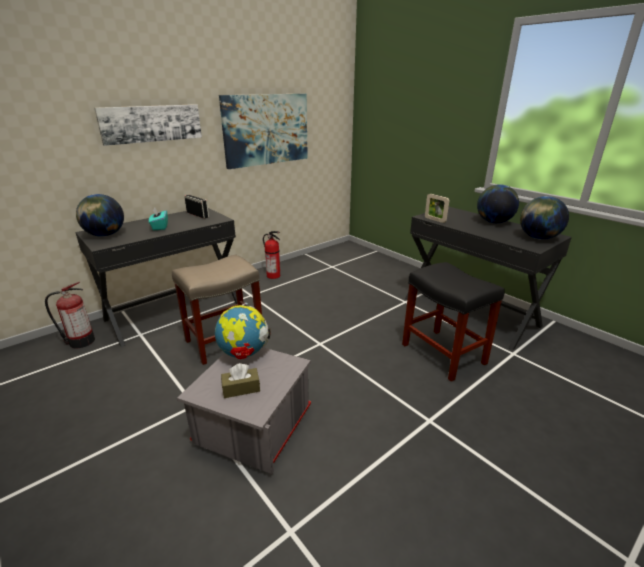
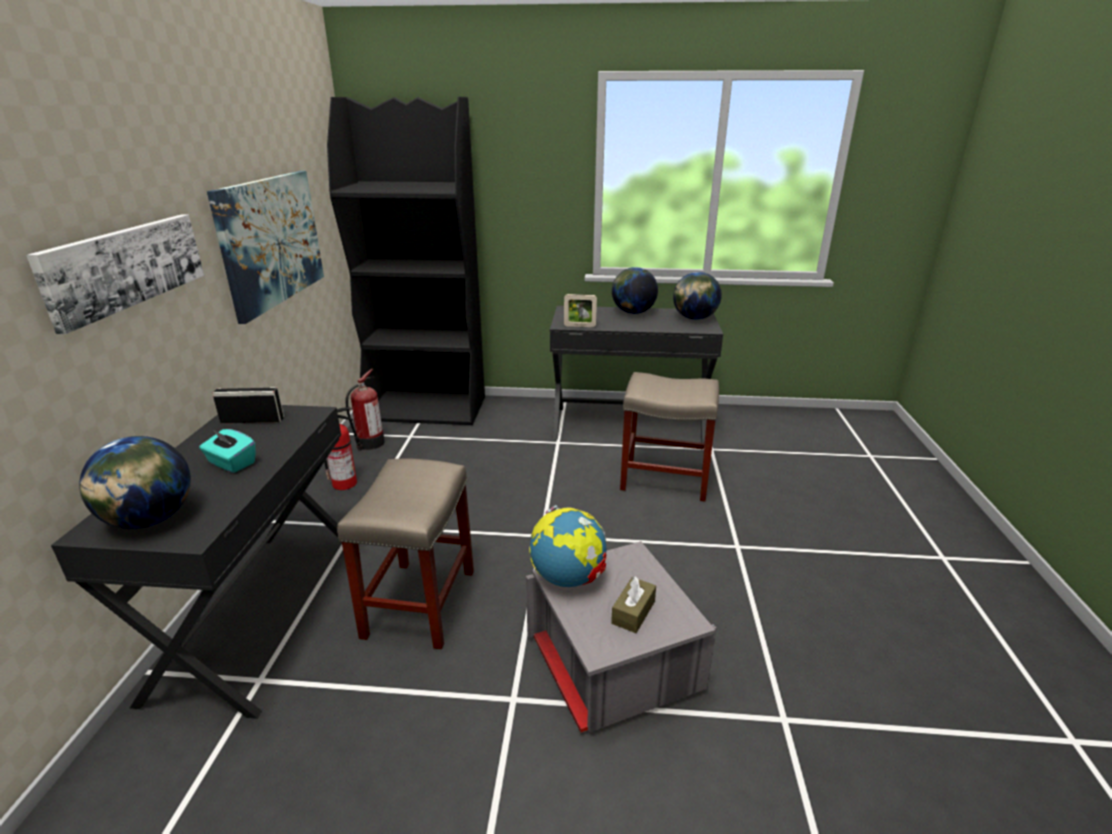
camera: 45 degrees left, 0 degrees up
fire extinguisher [45,282,95,348] -> fire extinguisher moved to [345,369,385,451]
black stool [402,262,505,382] -> beige stool [620,372,719,502]
none -> black bookcase [327,97,485,425]

